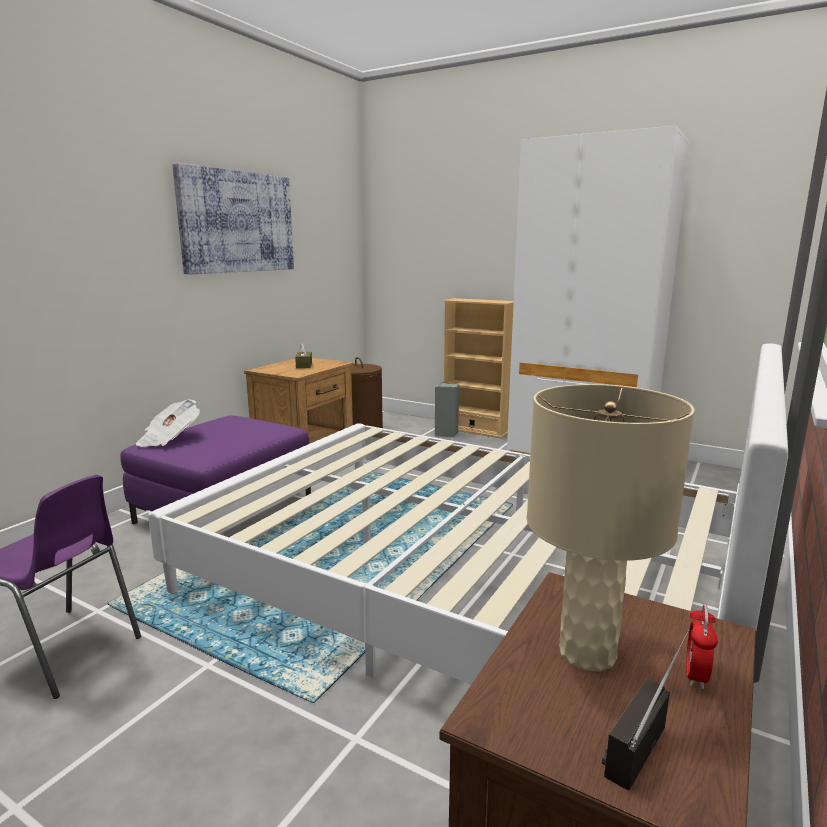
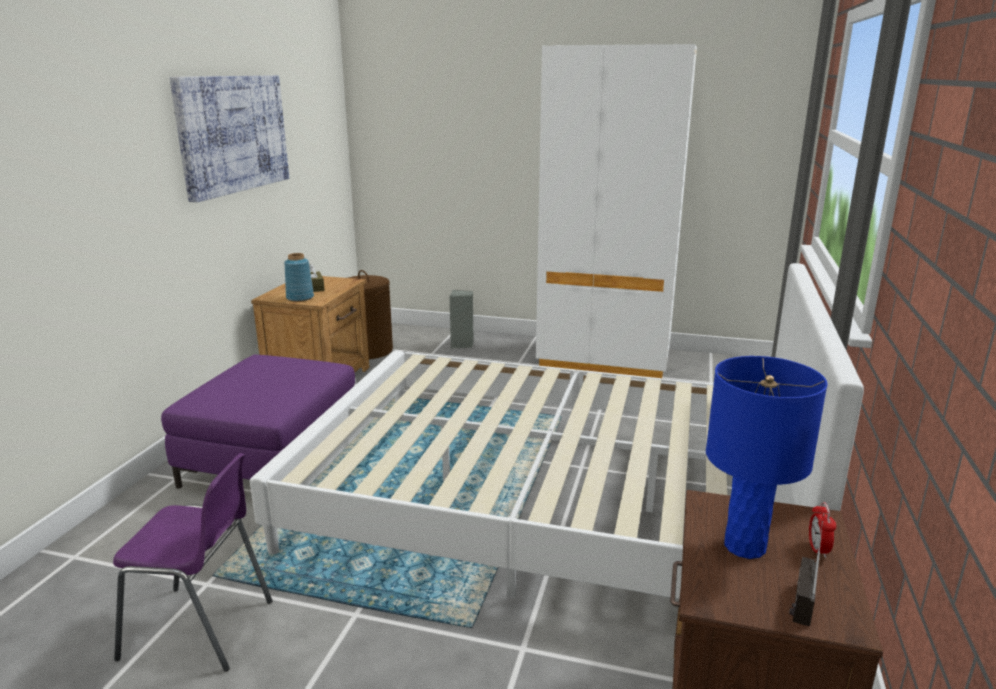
camera: 15 degrees left, 5 degrees up
newspaper [136,399,200,447] -> none
beige bookcase [443,298,514,438] -> none
beige table lamp [527,384,694,672] -> blue table lamp [706,356,828,559]
none -> blue vase [284,253,314,302]

